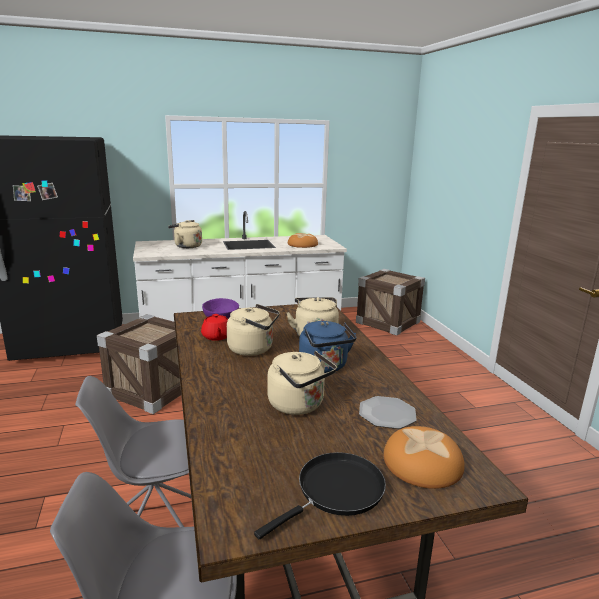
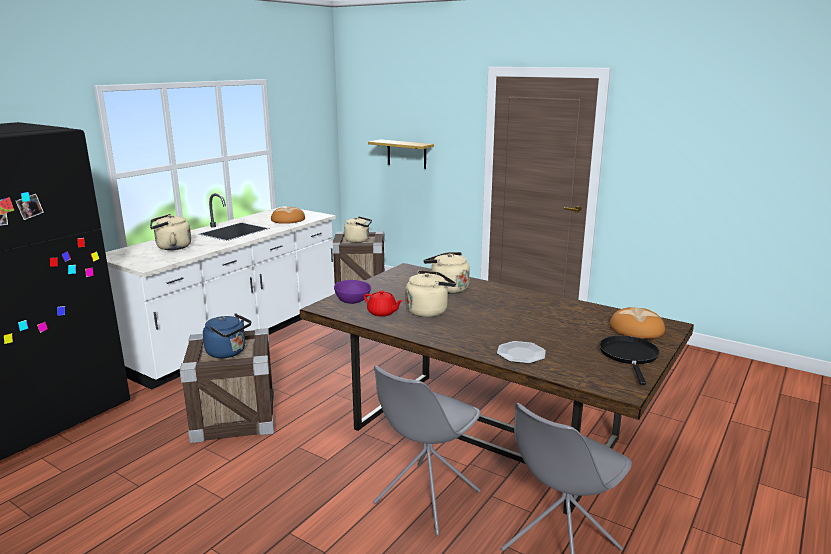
camera: 40 degrees left, 0 degrees up
beige kettle [267,351,337,415] -> beige kettle moved to [344,216,372,243]
blue kettle [299,321,356,373] -> blue kettle moved to [203,313,251,358]
plate [359,396,417,429] -> plate moved to [497,341,546,364]
none -> shelf [368,139,434,169]

